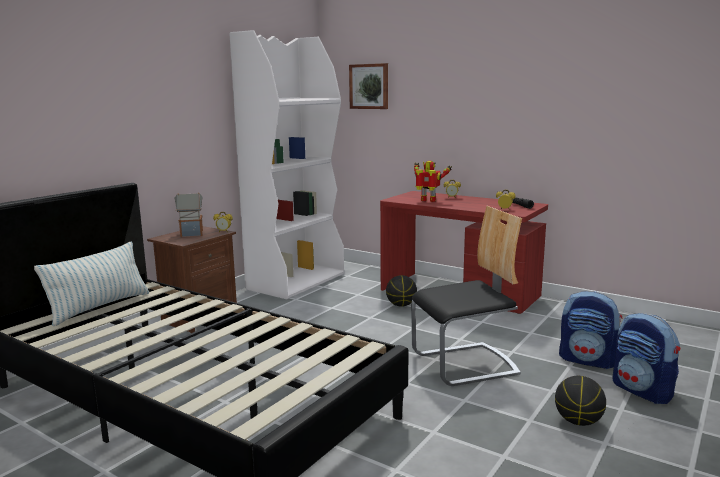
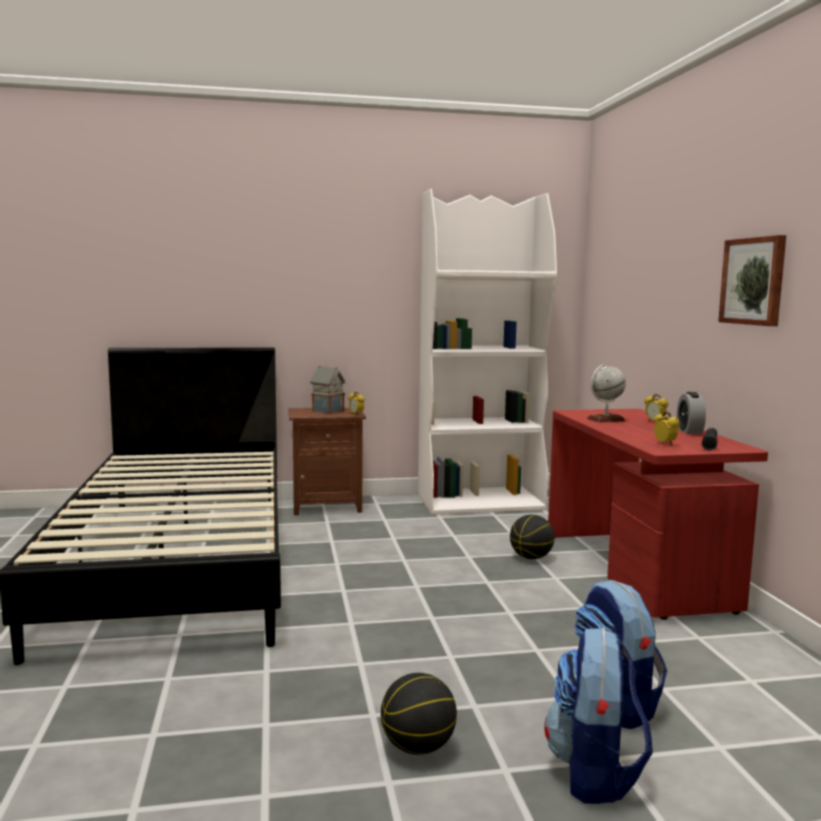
camera: 45 degrees right, 5 degrees down
pillow [34,241,149,326] -> none
picture [349,63,388,109] -> picture moved to [718,235,786,326]
chair [411,206,522,386] -> none
toy robot [414,161,452,202] -> globe [587,364,626,423]
none -> alarm clock [677,392,706,434]

